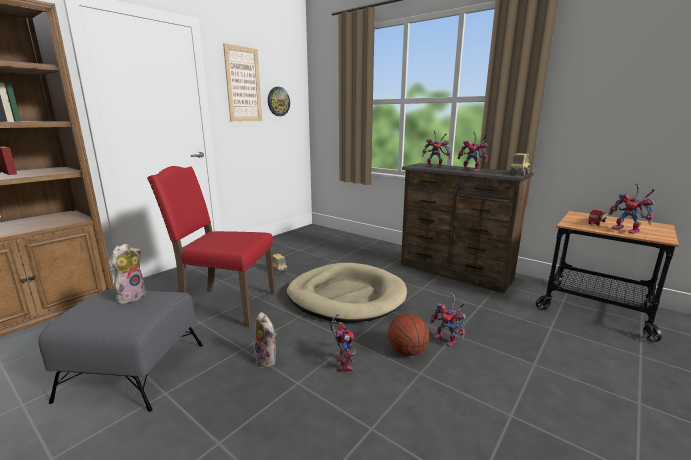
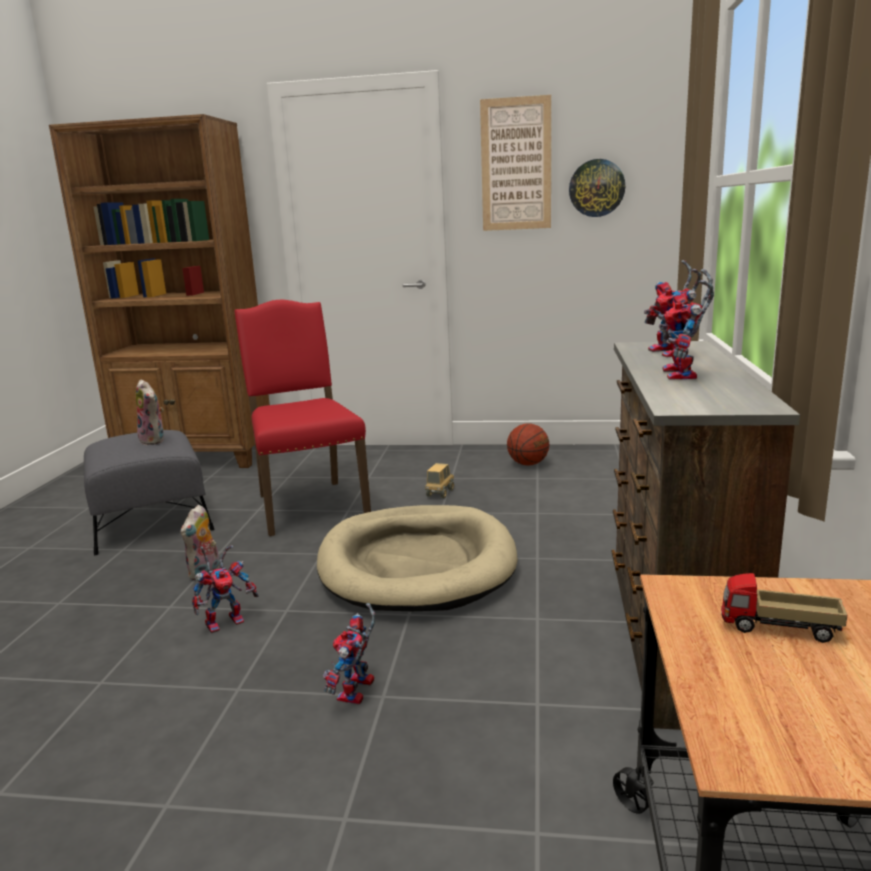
camera: 60 degrees right, 0 degrees up
plush toy [111,244,146,304] -> plush toy turned 60 degrees clockwise [136,379,164,445]
basketball [388,313,429,356] -> basketball moved to [507,423,550,466]
toy truck [510,153,530,176] -> none
toy robot [609,183,656,234] -> none

